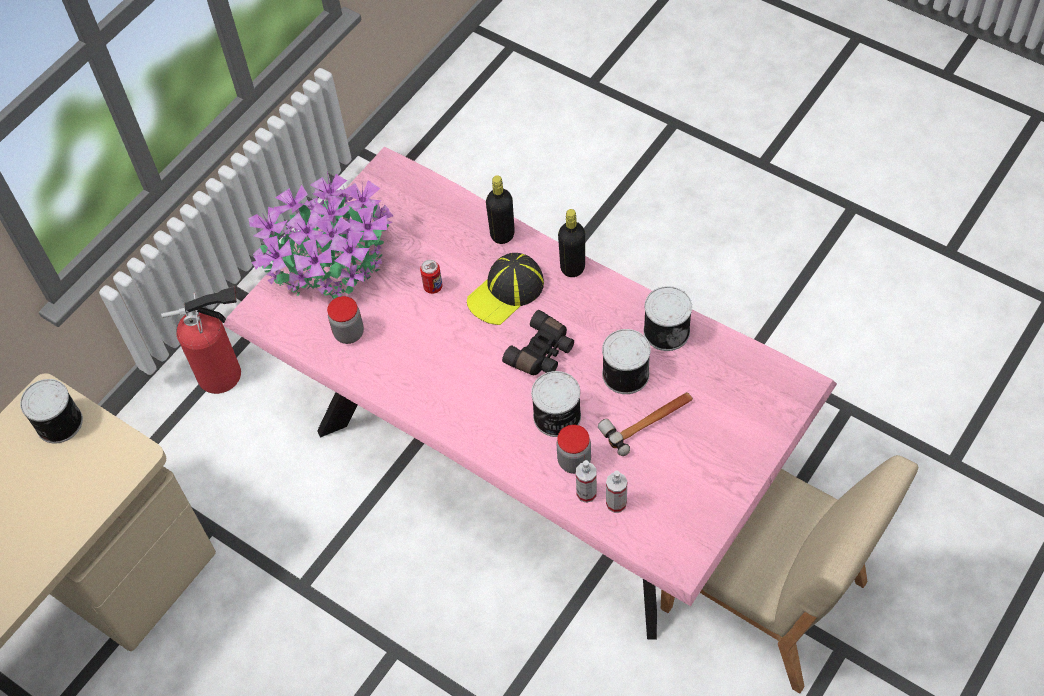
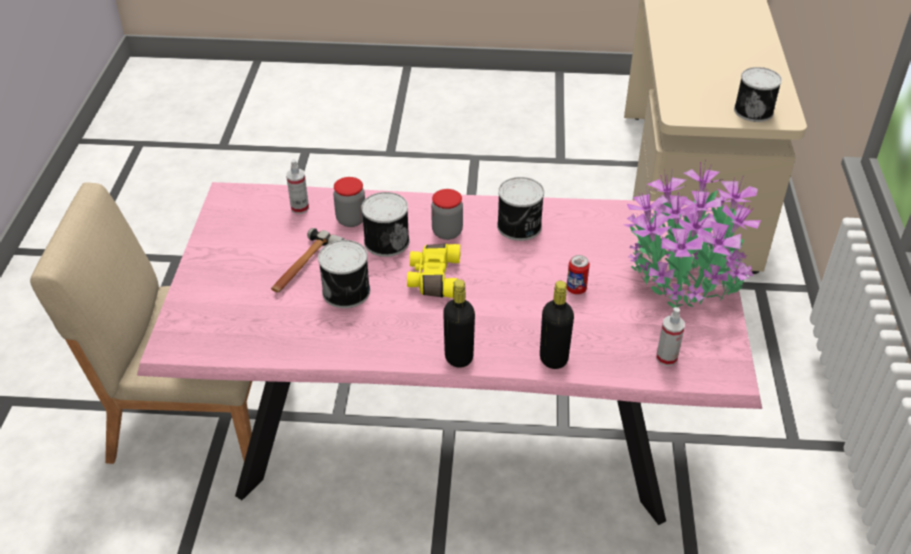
camera: 145 degrees right, 15 degrees down
fire extinguisher [161,287,241,394] -> none
jar [327,296,364,344] -> jar moved to [431,189,463,240]
cap [467,253,544,325] -> none
black binoculars [502,310,574,375] -> yellow binoculars [407,244,460,298]
spray bottle [576,460,597,503] -> spray bottle moved to [656,307,685,366]
can [644,286,692,351] -> can moved to [497,177,544,241]

